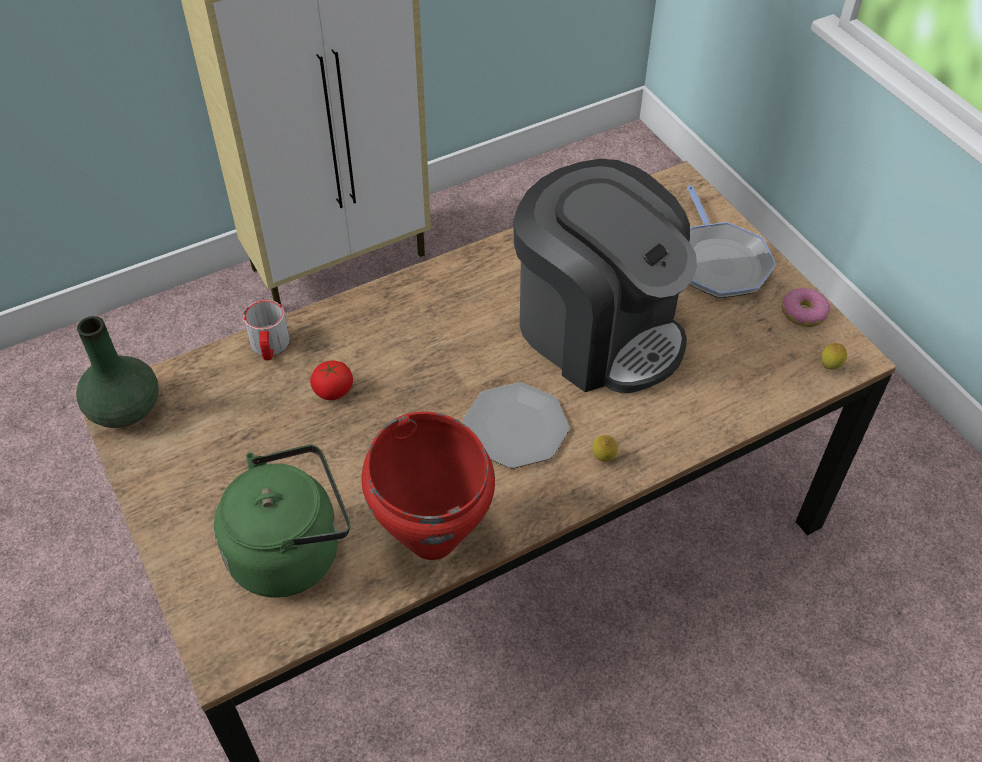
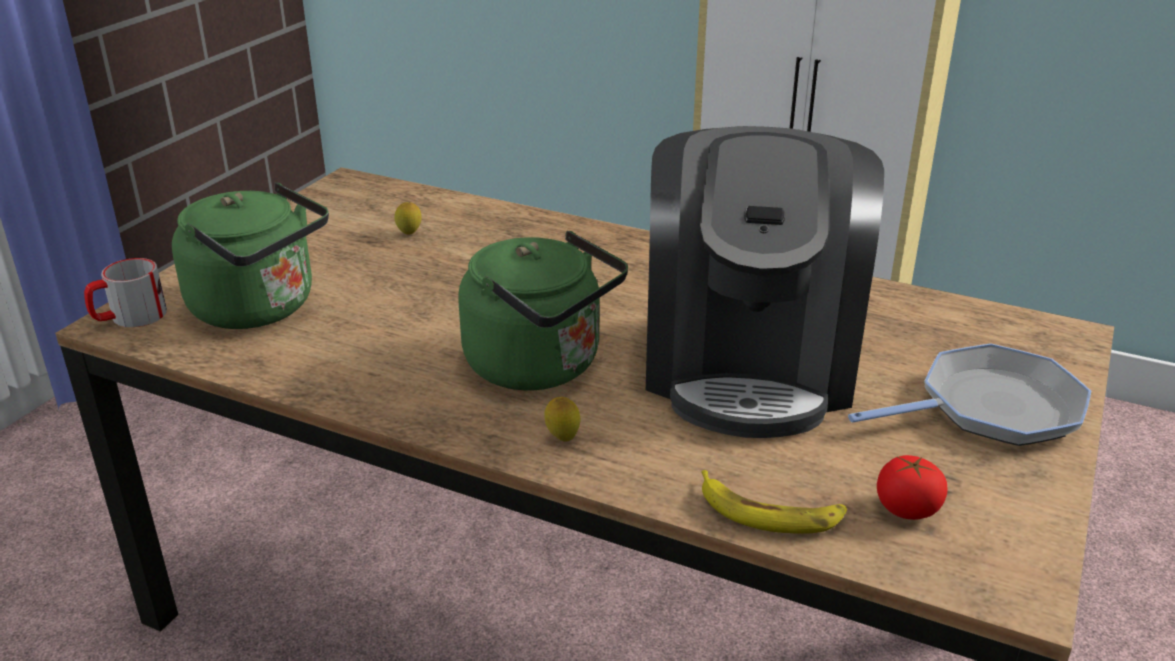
camera: 55 degrees right, 20 degrees down
green vase [76,316,159,428] -> none
mug [243,300,290,360] -> mug moved to [84,258,167,327]
tomato [310,361,353,400] -> tomato moved to [877,455,947,520]
red cooking pot [362,411,495,560] -> none
plate [463,382,569,468] -> green kettle [458,231,628,390]
frying pan [687,185,776,298] -> frying pan turned 150 degrees counterclockwise [848,343,1091,446]
donut [782,288,830,327] -> none
lemon [821,343,847,370] -> lemon moved to [395,202,421,235]
none -> banana [701,470,847,534]

